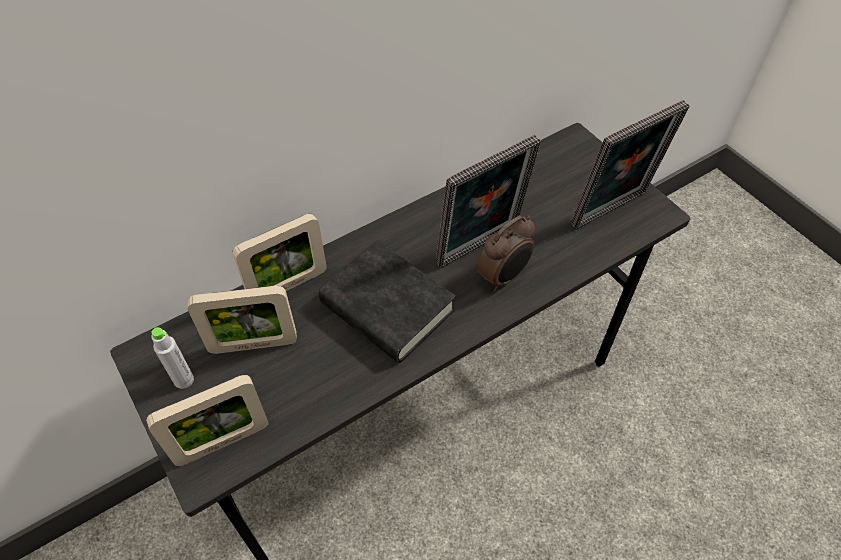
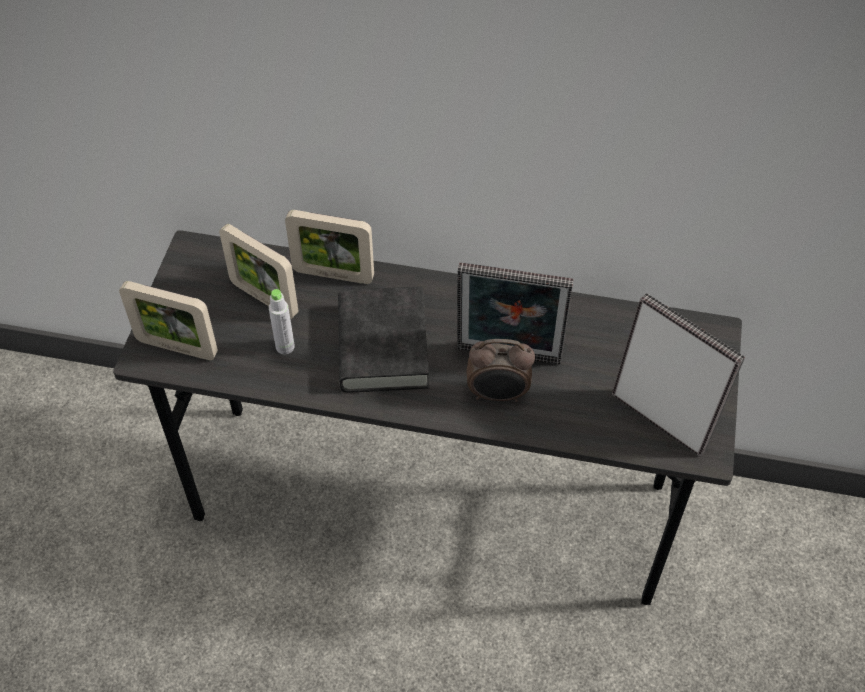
camera: 45 degrees right, 0 degrees up
grey bottle [152,327,194,389] -> grey bottle moved to [269,289,295,354]
picture frame [571,100,690,229] -> picture frame turned 150 degrees counterclockwise [612,293,745,457]

